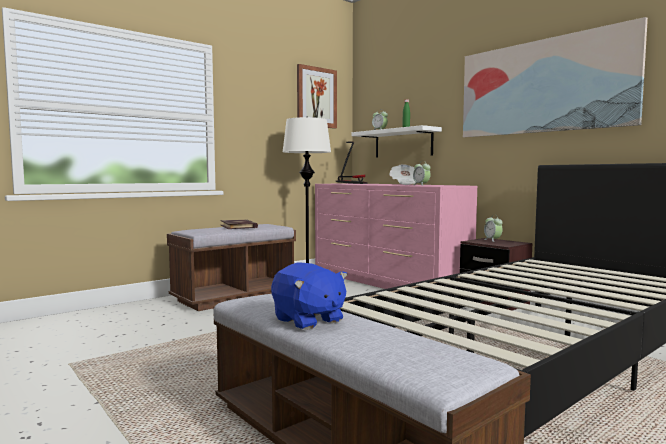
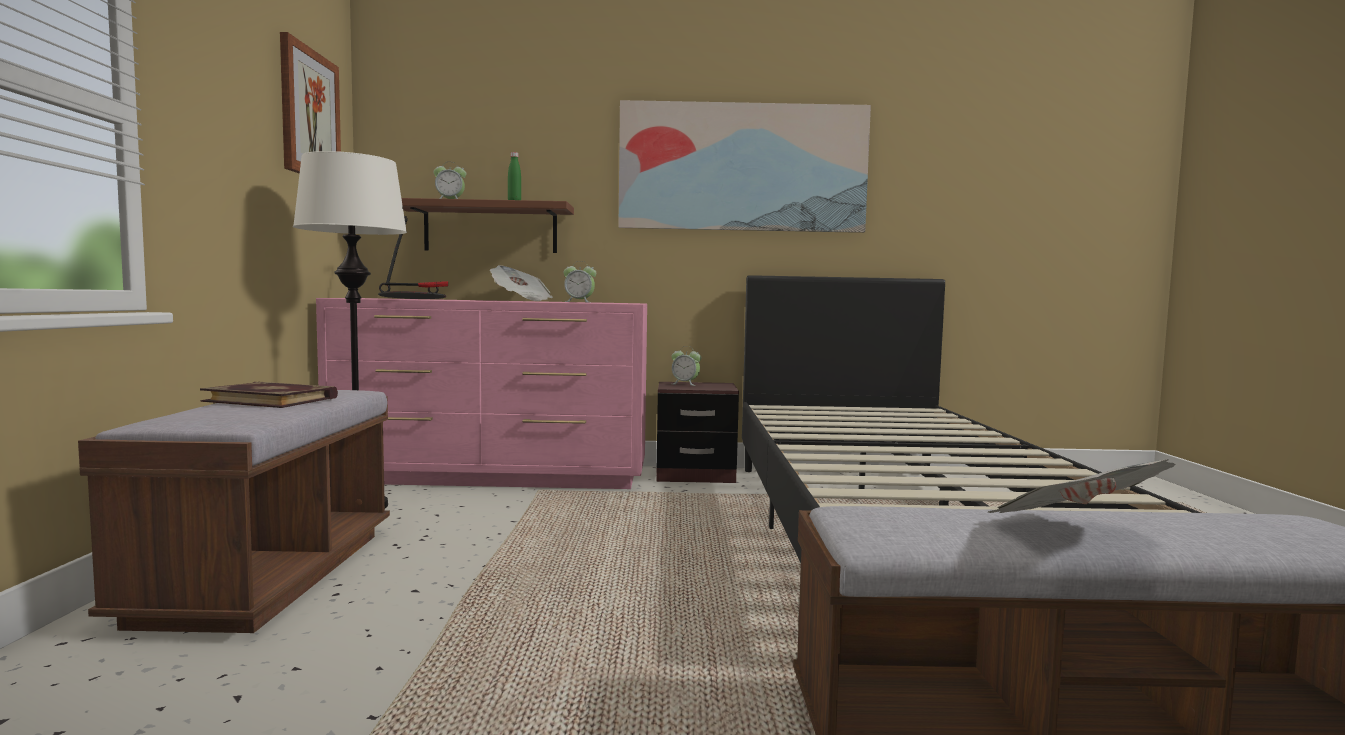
camera: 50 degrees left, 0 degrees up
blue plush toy [271,263,348,330] -> newspaper [988,459,1176,513]
white shelf [351,125,442,158] -> brown shelf [401,198,574,253]

